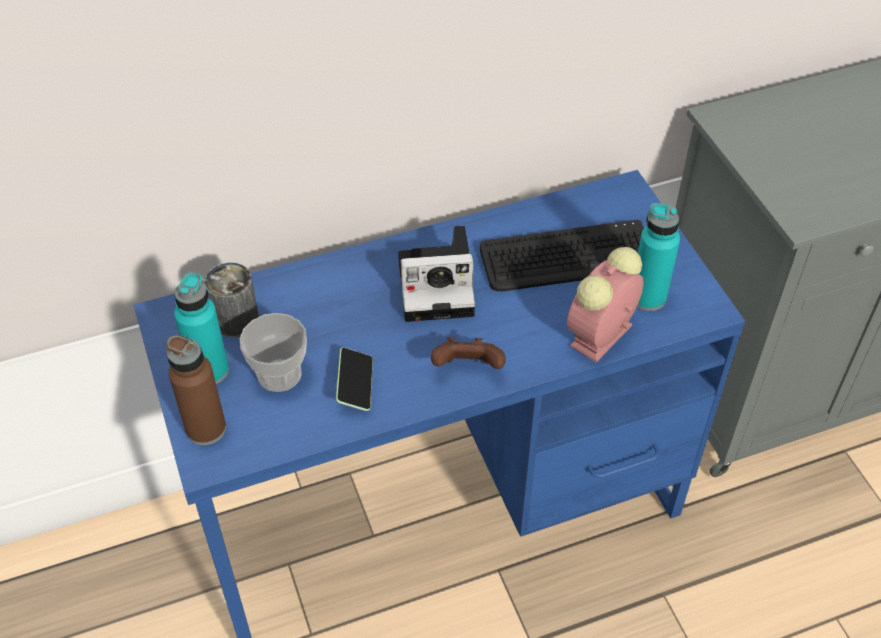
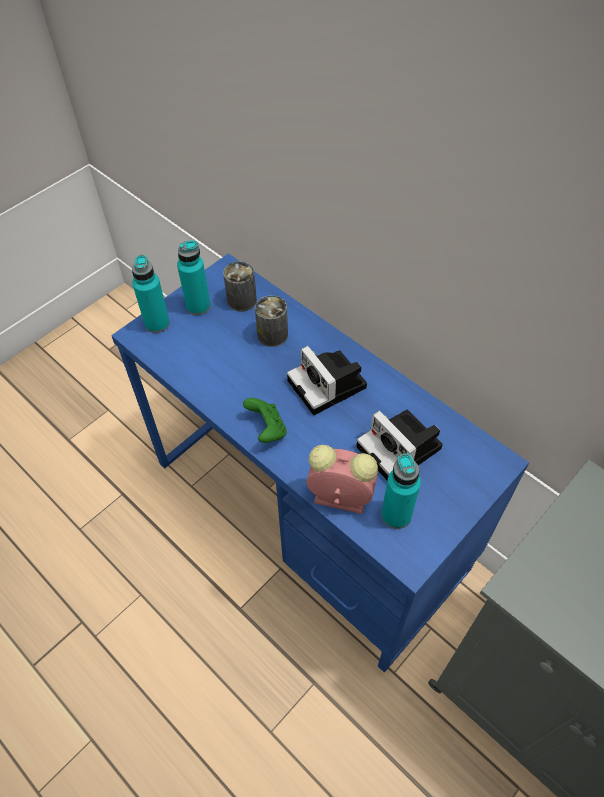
camera: 65 degrees right, 5 degrees up
brown bottle [166,335,226,445] -> turquoise bottle [132,255,170,333]
cup [240,313,307,392] -> none
phone [336,347,373,411] -> none
brown game controller [431,337,506,369] -> green game controller [243,398,287,443]
keyboard [480,220,644,291] -> camera [356,410,443,480]
none -> can [255,295,288,347]

